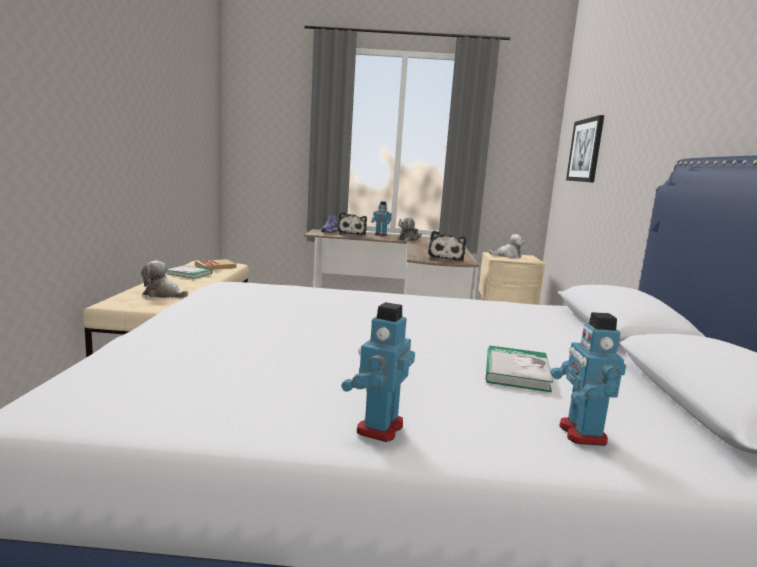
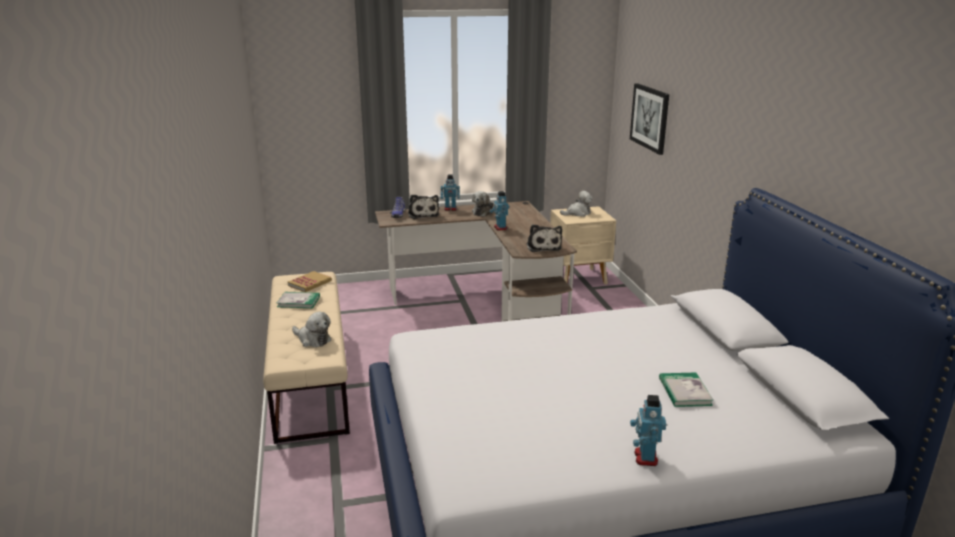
camera: 15 degrees left, 10 degrees up
plush toy [141,261,188,298] -> plush toy turned 150 degrees counterclockwise [292,312,331,347]
toy robot [550,312,626,446] -> toy robot moved to [490,191,509,231]

